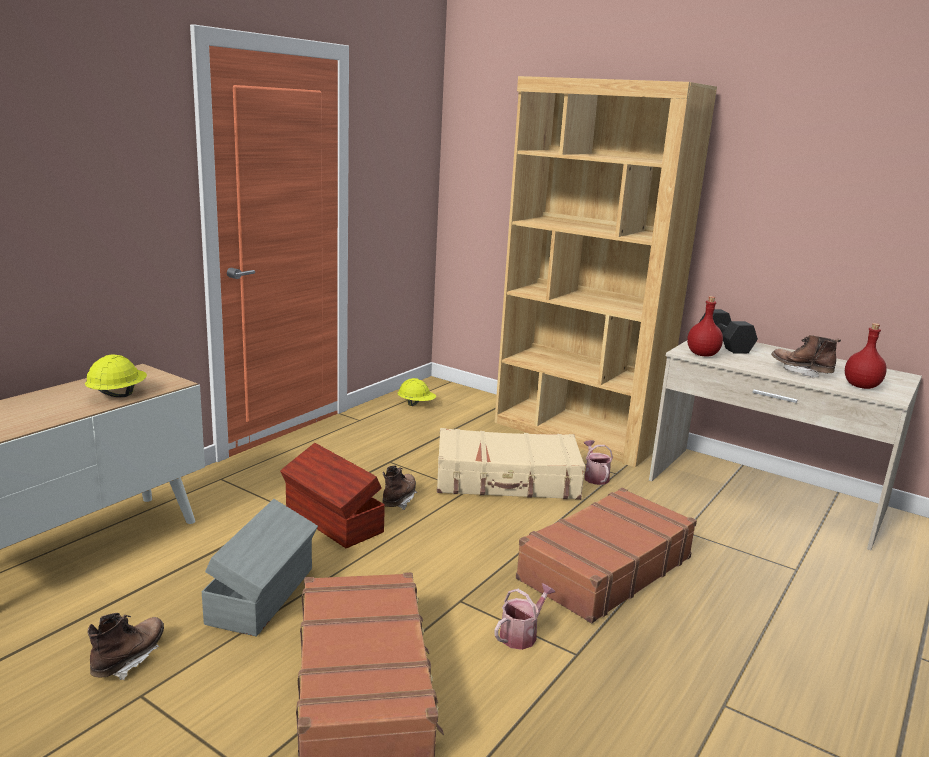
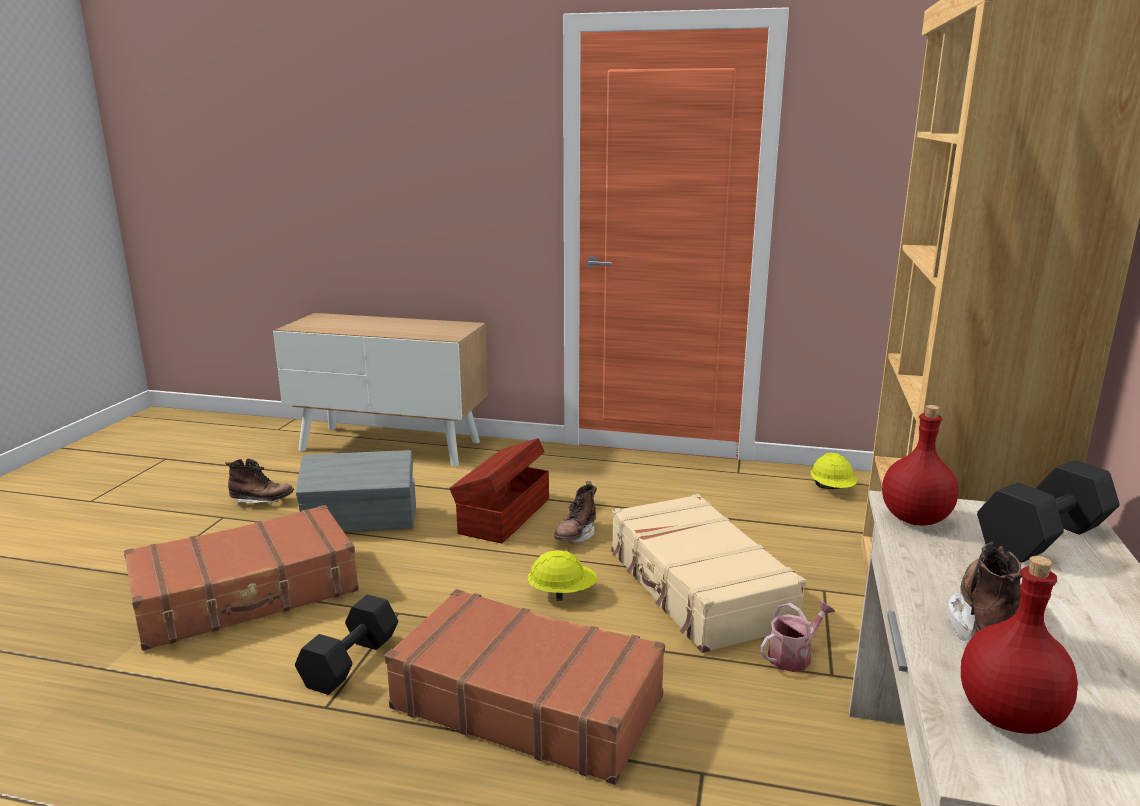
camera: 70 degrees right, 0 degrees up
yellow hard hat [85,354,147,397] -> yellow hard hat moved to [527,550,597,601]
brown boot [382,465,417,510] -> brown boot turned 120 degrees clockwise [554,481,597,543]
watering can [495,583,555,650] -> black dumbbell [295,595,398,695]

